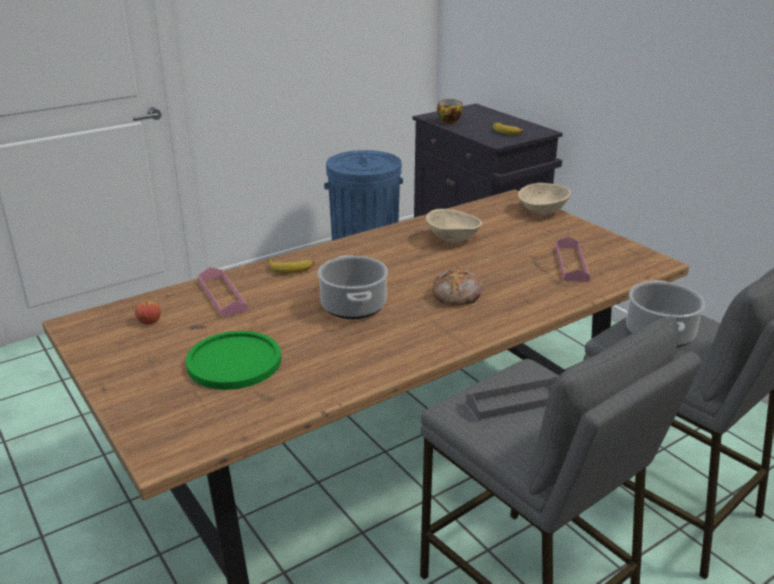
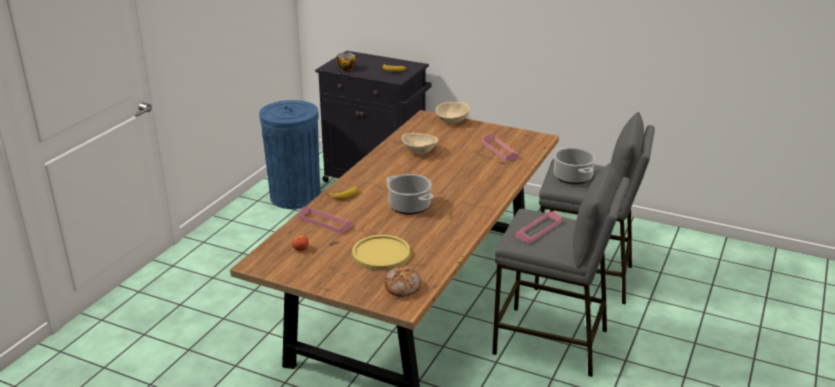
camera: 30 degrees left, 0 degrees up
green plate [186,331,281,390] -> yellow plate [352,235,410,271]
bread [432,268,483,305] -> bread moved to [385,266,421,297]
grey tray [466,376,558,420] -> pink tray [515,211,562,244]

